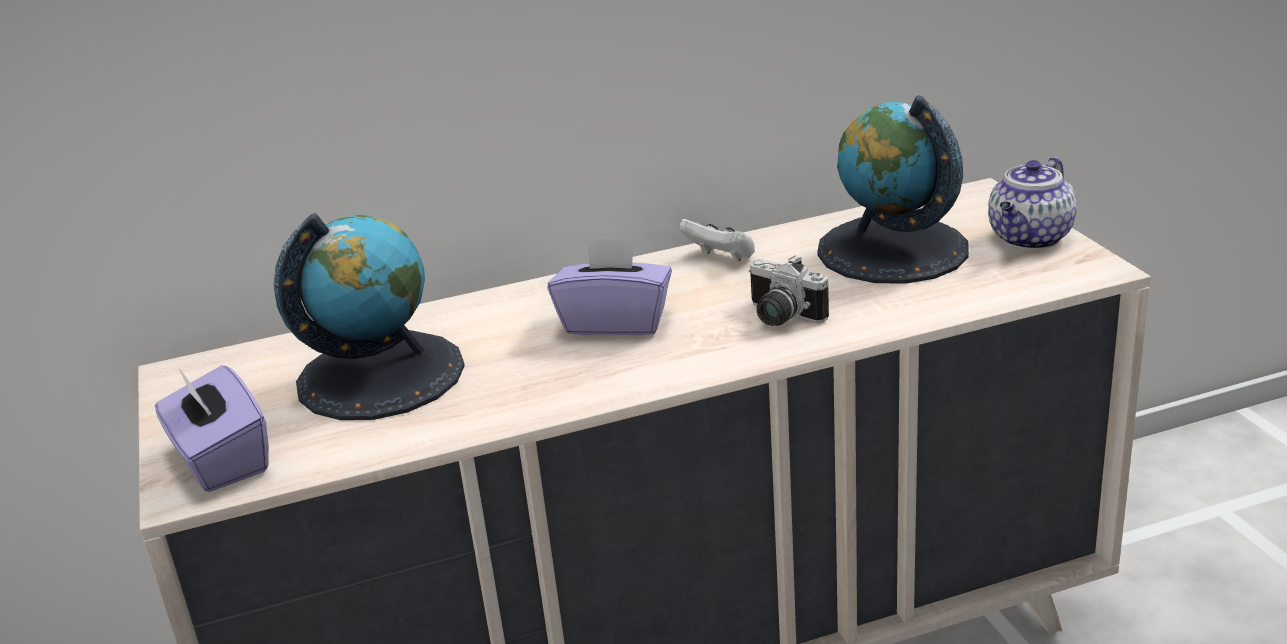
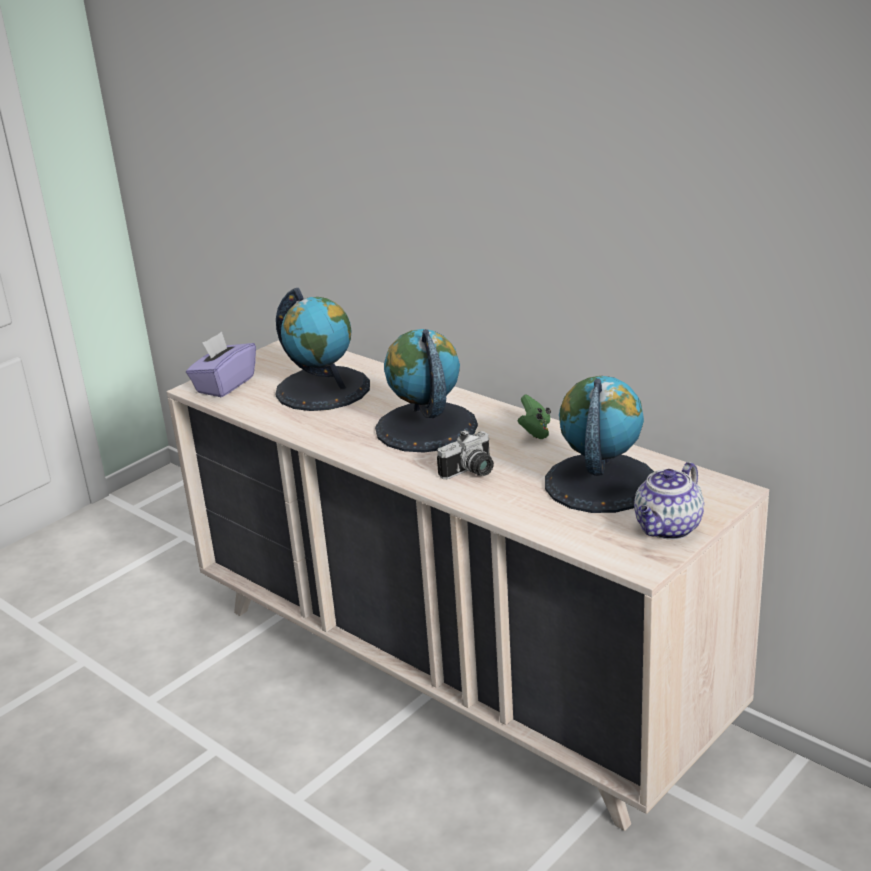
camera: 60 degrees right, 0 degrees up
purple tissue box [548,237,672,335] -> globe [375,329,478,452]
white game controller [678,219,755,261] -> green game controller [517,394,551,439]
camera [749,255,829,326] -> camera turned 135 degrees counterclockwise [437,430,494,479]
teapot [988,157,1077,250] -> teapot turned 60 degrees counterclockwise [634,462,704,540]

